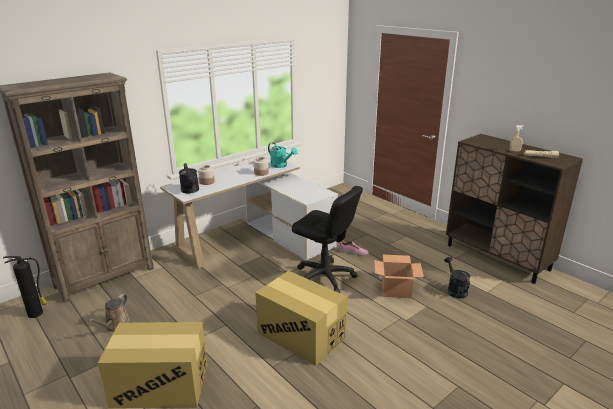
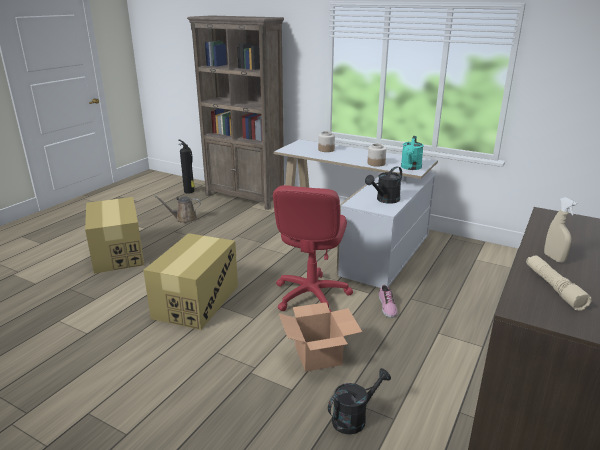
camera: 70 degrees right, 0 degrees up
black watering can [179,163,199,193] -> black watering can moved to [365,166,402,204]
black office chair [292,186,363,293] -> red office chair [273,185,353,312]

